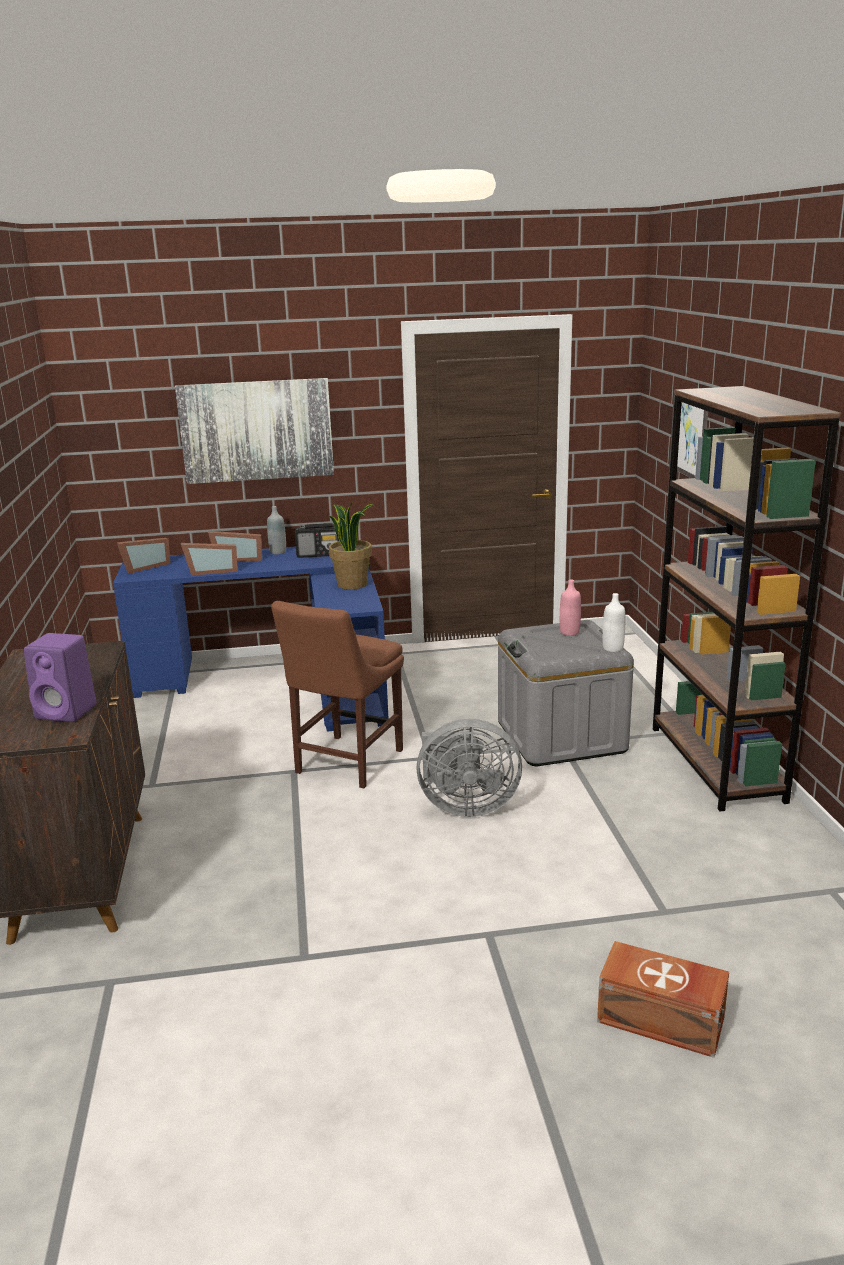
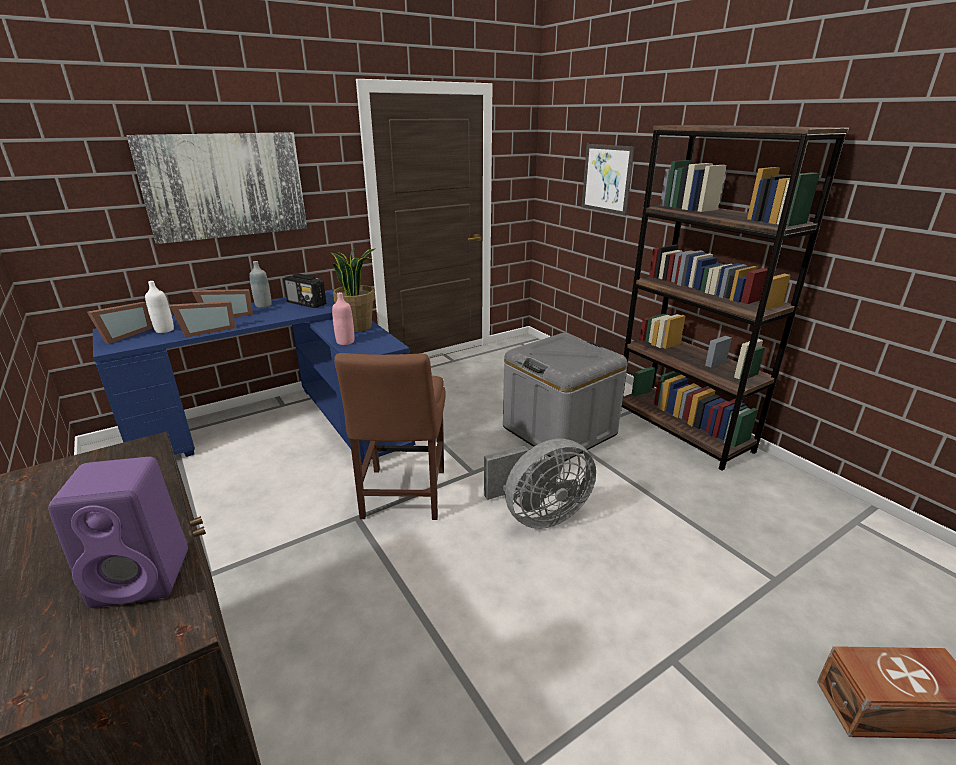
camera: 25 degrees left, 5 degrees up
radio [295,523,340,558] -> radio turned 60 degrees clockwise [283,273,326,308]
pink bottle [560,580,581,636] -> pink bottle moved to [332,292,354,345]
white bottle [602,593,626,652] -> white bottle moved to [145,281,174,333]

